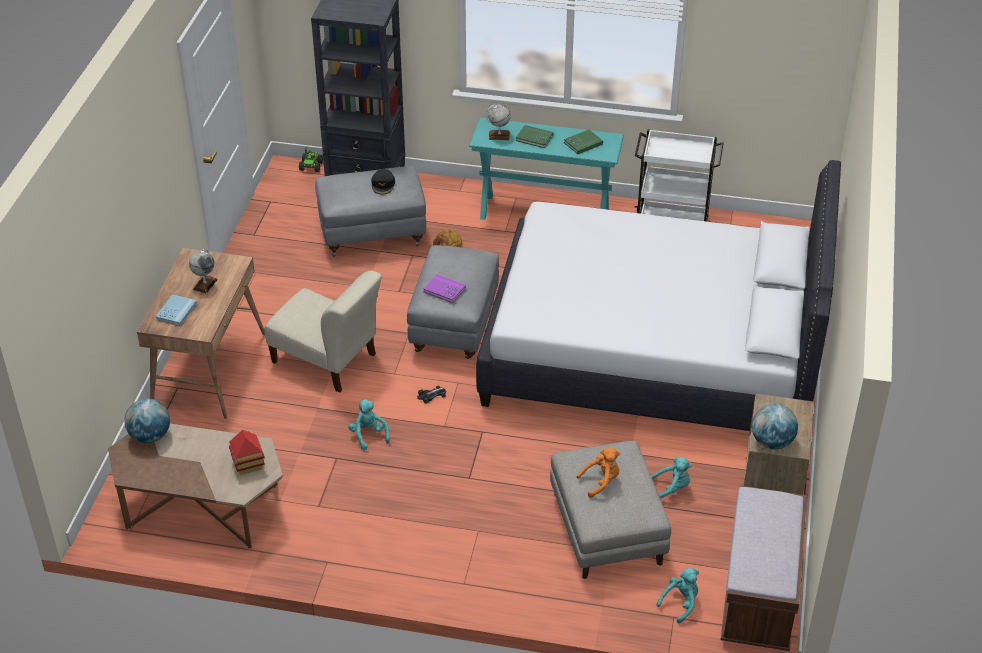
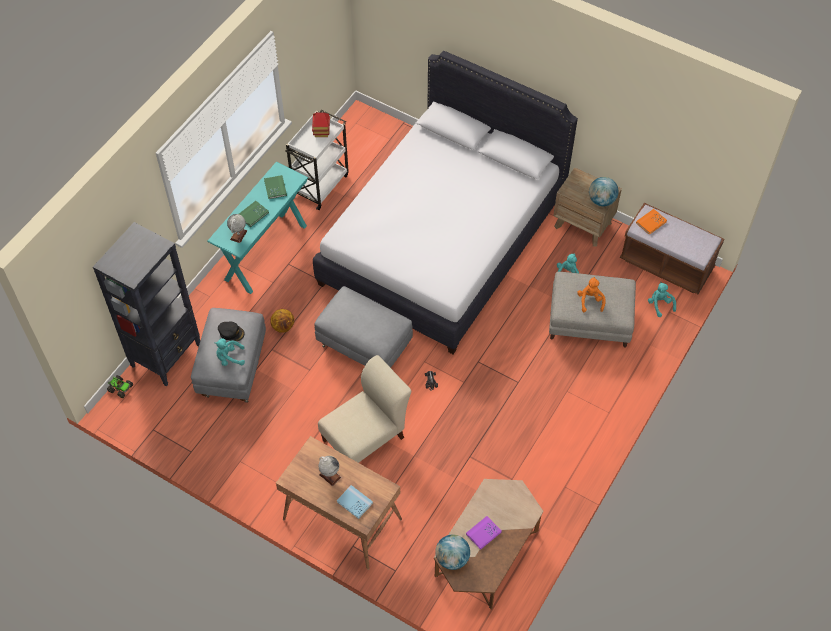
camera: 70 degrees left, 15 degrees up
toy house [229,430,265,475] -> toy house moved to [312,112,330,137]
turquoise plush toy [348,399,390,450] -> turquoise plush toy moved to [215,338,245,366]
purple book [424,275,466,303] -> purple book moved to [466,516,501,550]
none -> orange book [636,209,667,235]

